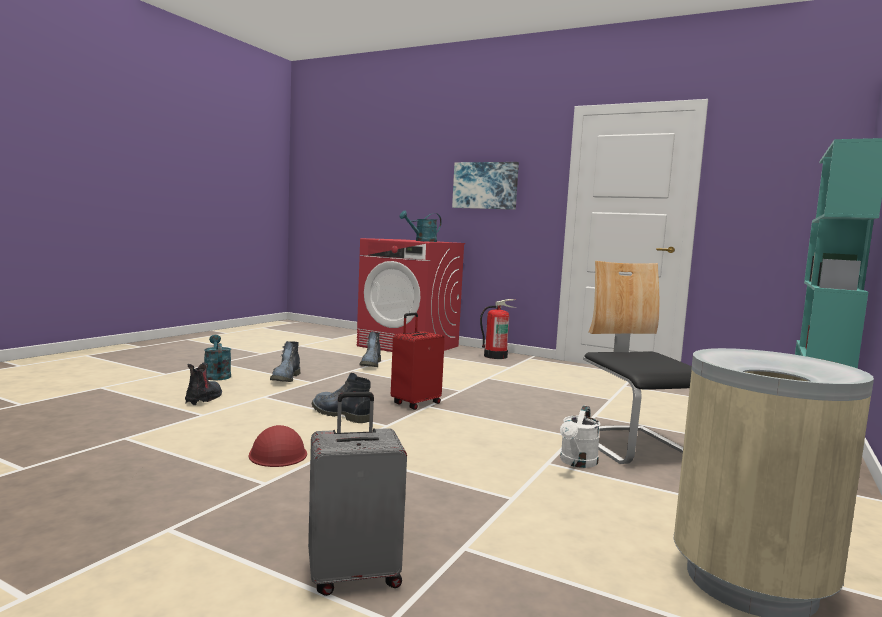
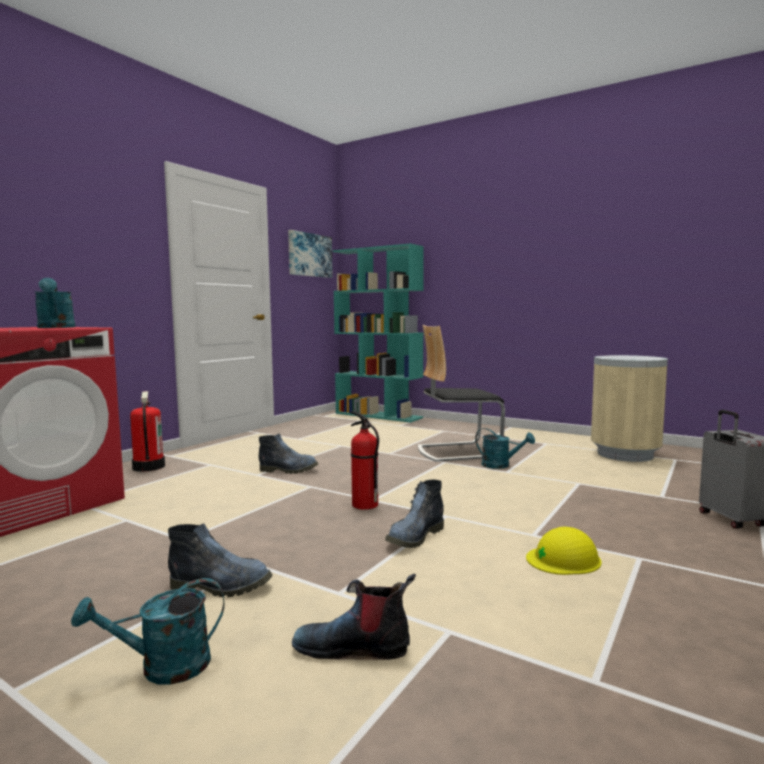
camera: 85 degrees left, 0 degrees up
red hard hat [249,425,307,467] -> yellow hard hat [526,527,602,575]
boot [360,332,381,367] -> boot moved to [259,434,318,474]
red suitcase [391,313,445,410] -> fire extinguisher [350,411,379,510]
picture [452,162,519,210] -> picture moved to [288,230,333,278]
white watering can [560,406,601,468] -> turquoise watering can [475,428,535,469]

